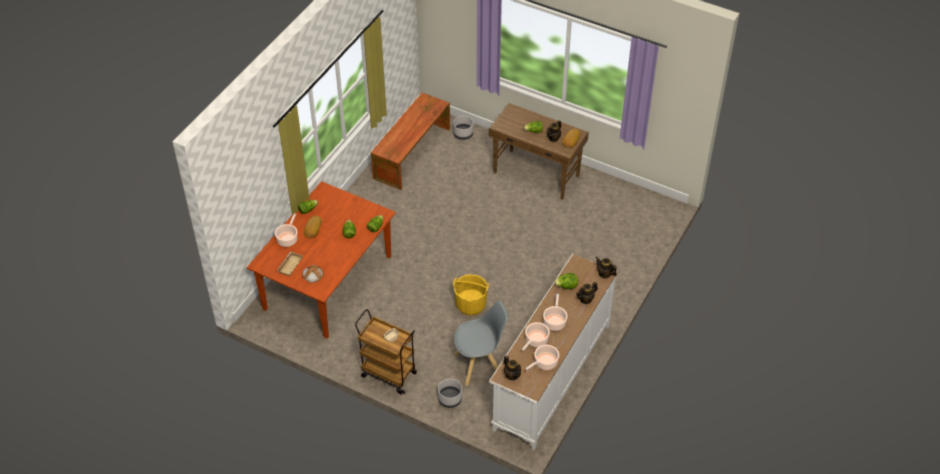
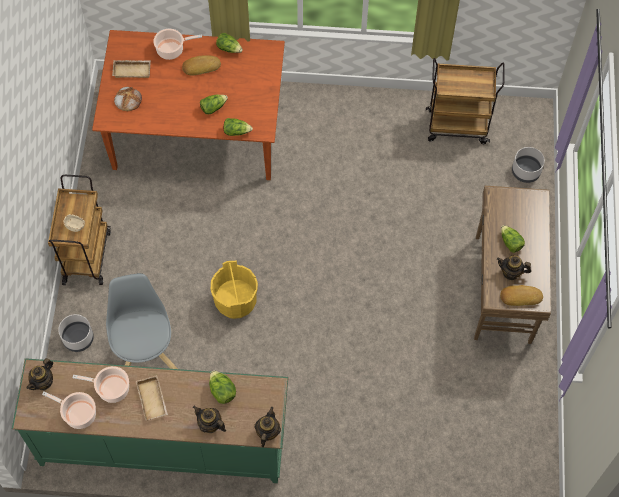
camera: 65 degrees right, 15 degrees up
brown bench [371,93,450,190] -> brown cart [426,58,505,144]
grey chair [454,301,508,386] -> grey chair turned 150 degrees counterclockwise [106,273,178,369]
white cabinet [489,253,618,450] -> green cabinet [12,358,289,483]
cooking pot [543,294,568,331] -> beige tray [136,375,168,421]

